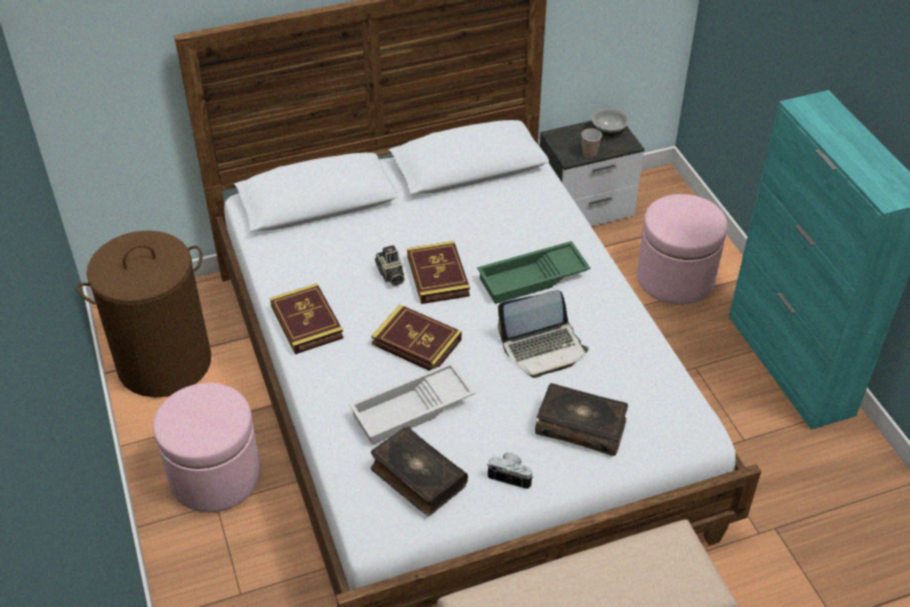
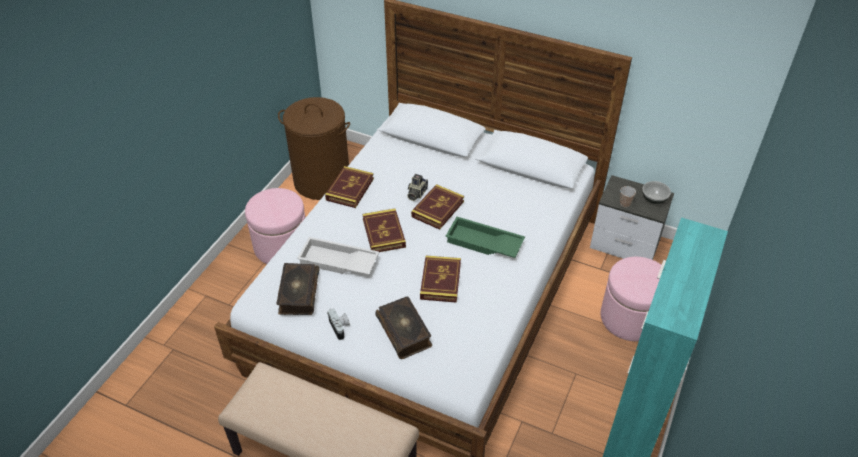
camera: 45 degrees right, 0 degrees up
laptop [498,290,589,378] -> book [420,256,461,303]

